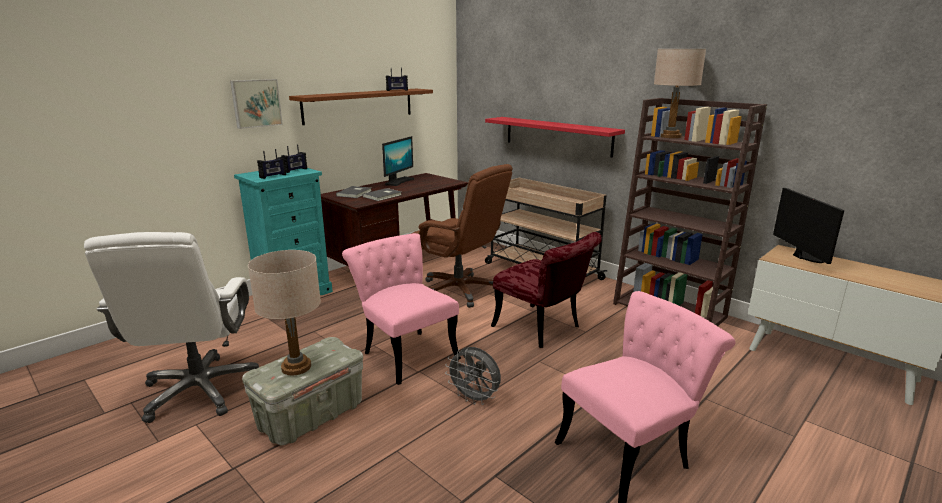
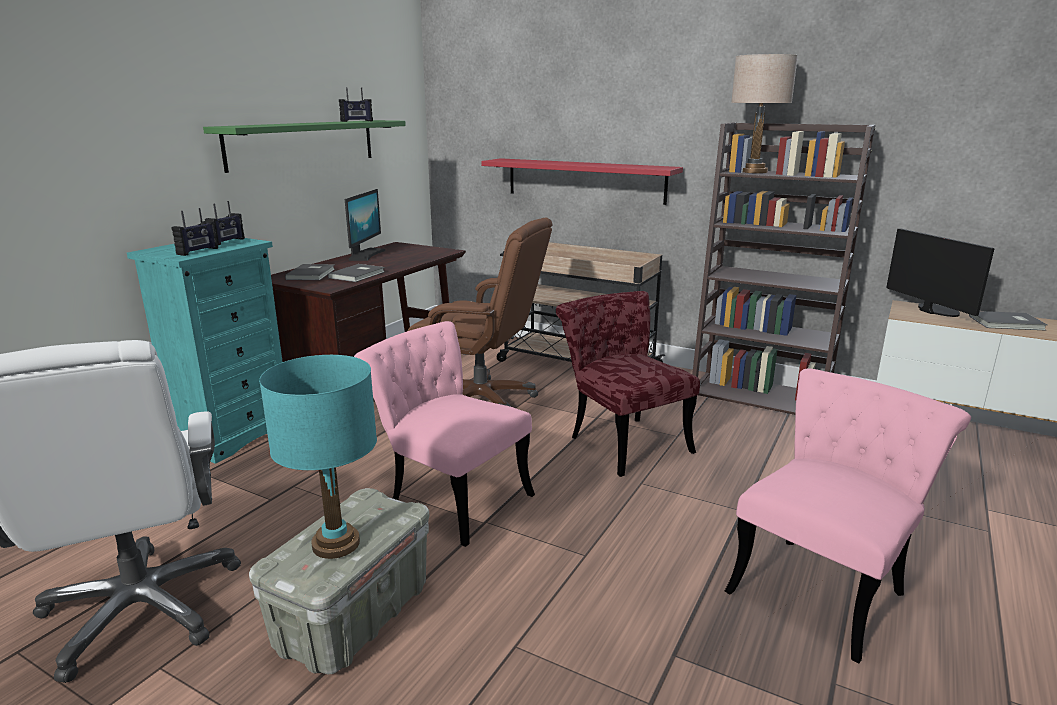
camera: 15 degrees left, 0 degrees up
picture [230,79,283,129] -> none
beige table lamp [248,250,321,375] -> turquoise table lamp [259,355,377,559]
brown shelf [289,89,433,125] -> green shelf [203,120,406,173]
grey fan [445,347,501,405] -> none
red chair [491,232,602,348] -> red chair turned 150 degrees counterclockwise [556,291,700,477]
none -> grey book [969,311,1048,331]

